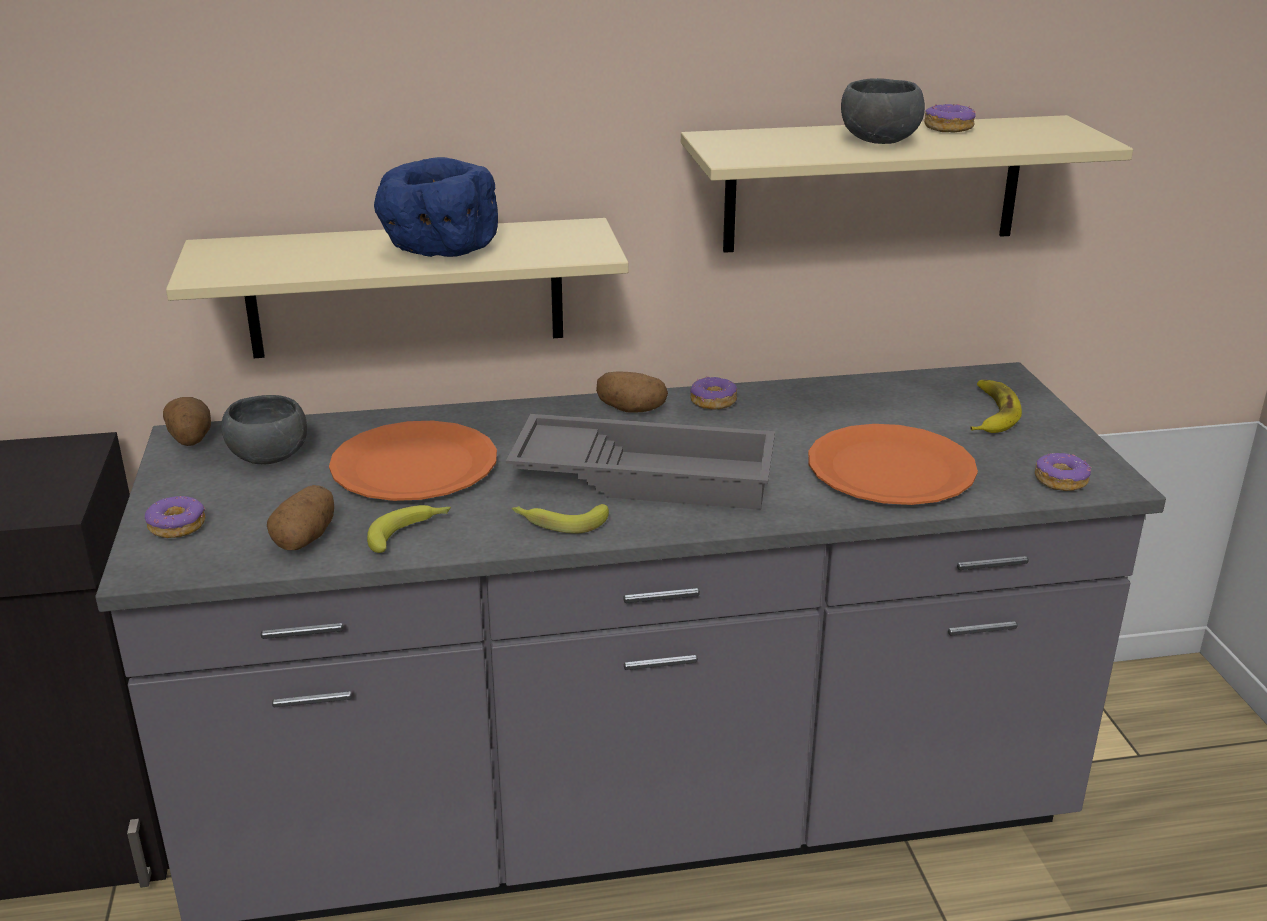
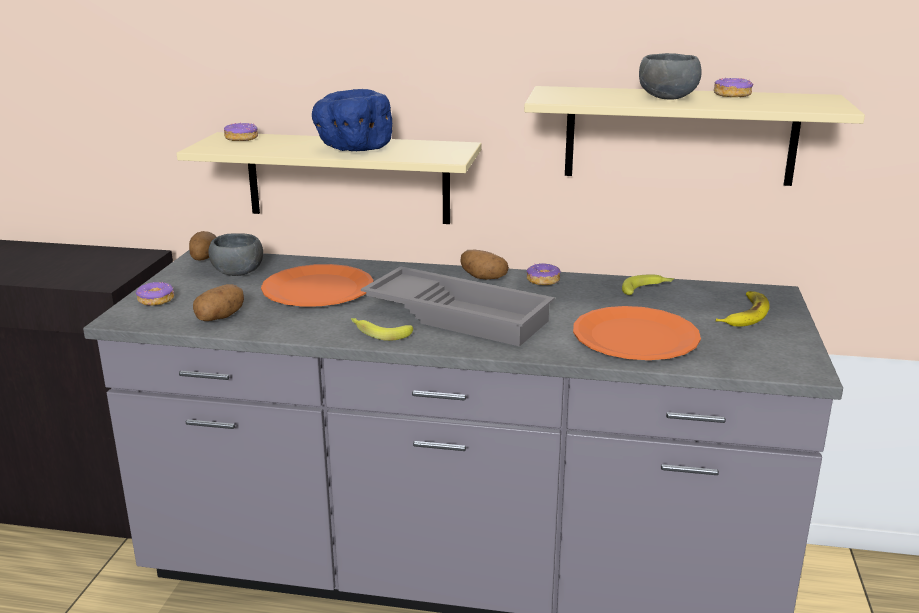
camera: 20 degrees right, 5 degrees down
banana [367,505,451,553] -> banana moved to [622,274,674,295]
donut [1035,453,1092,491] -> donut moved to [224,123,258,141]

